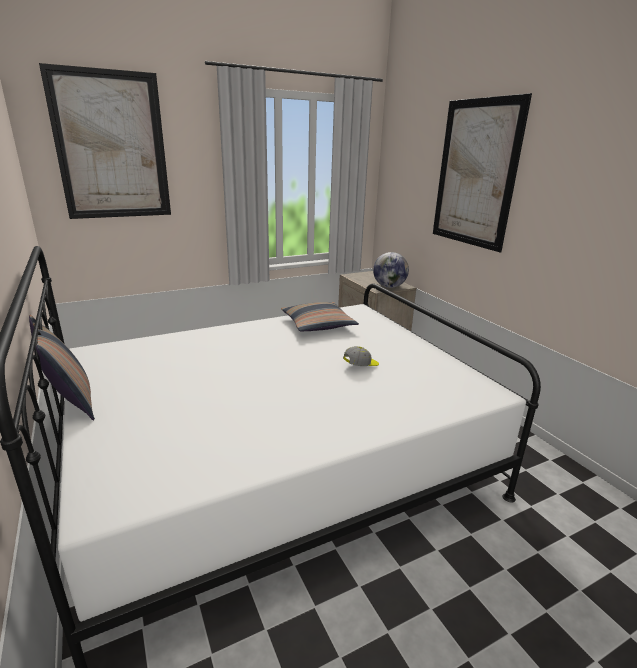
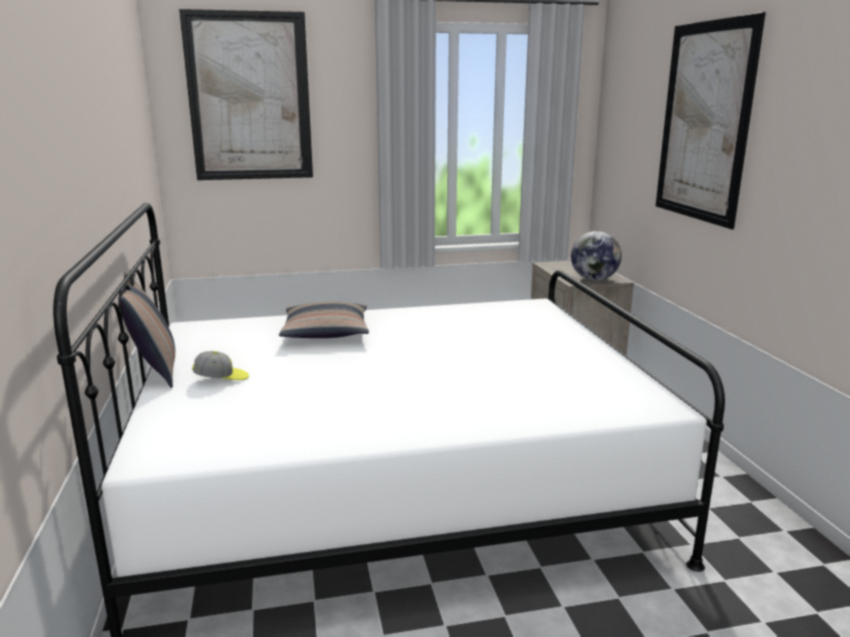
camera: 15 degrees right, 5 degrees down
pillow [281,302,359,331] -> pillow moved to [279,302,369,338]
cap [343,346,379,366] -> cap moved to [192,351,249,380]

